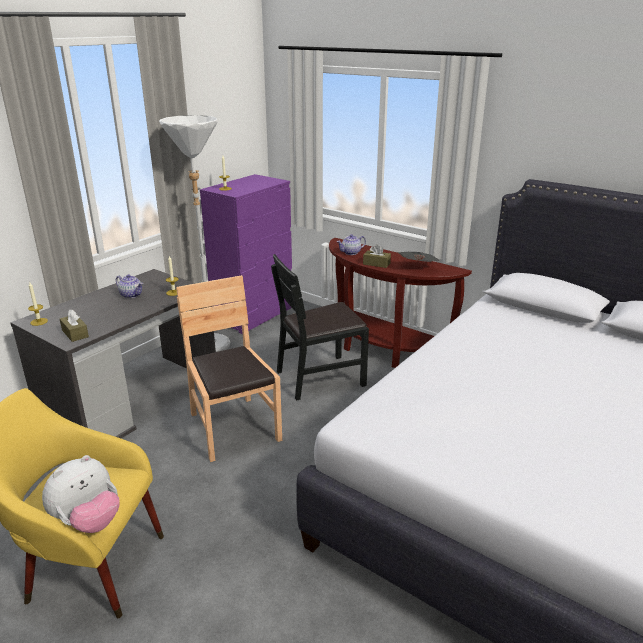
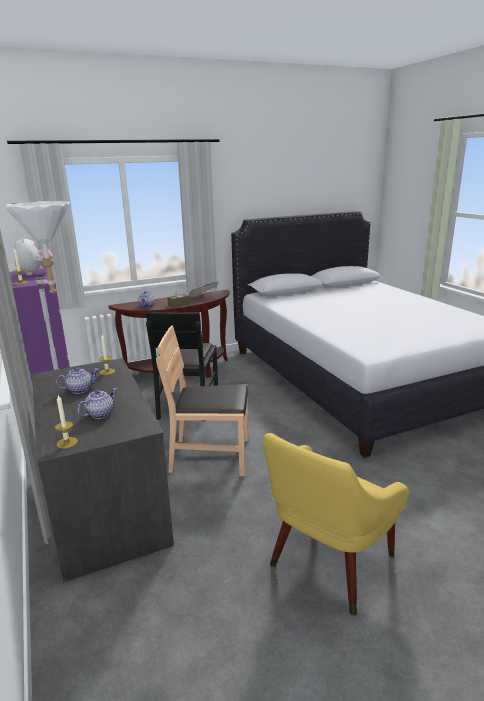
camera: 60 degrees left, 5 degrees down
plush toy [42,455,120,533] -> plush toy moved to [14,236,53,276]
brown tissue box [60,309,89,342] -> none
none -> teapot [77,388,117,419]

